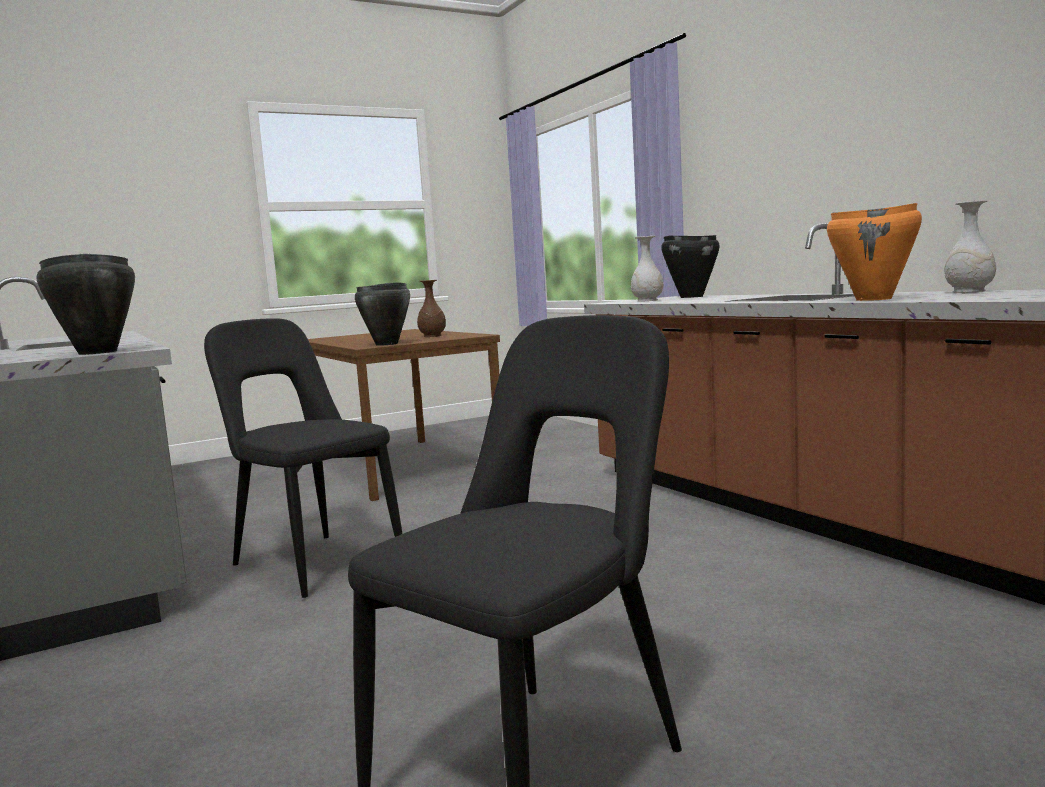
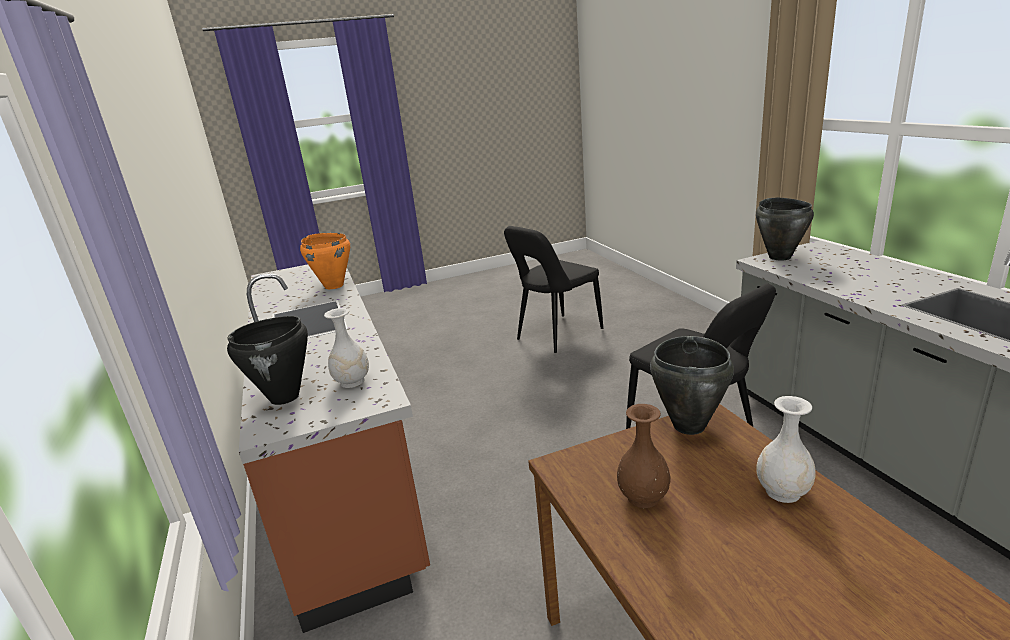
camera: 170 degrees left, 15 degrees up
white vase [944,200,996,293] -> white vase moved to [756,396,816,503]

